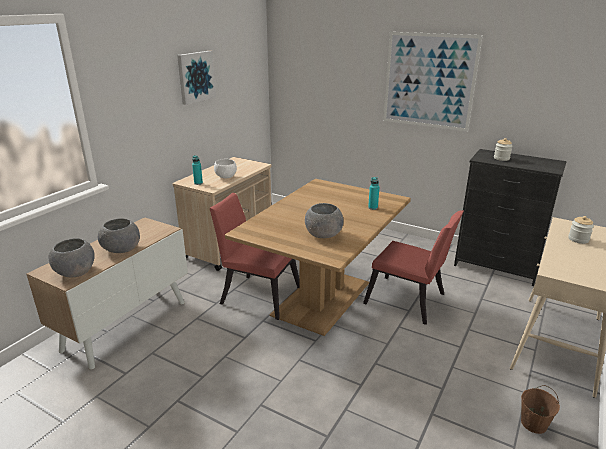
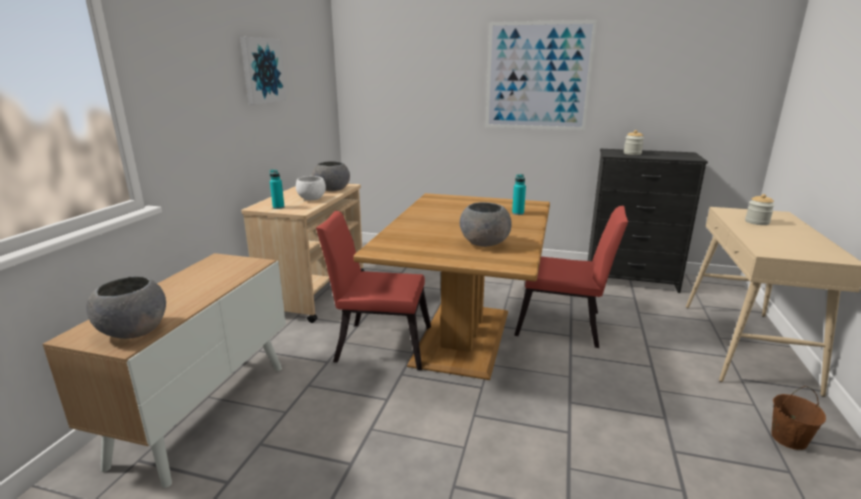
camera: 15 degrees left, 5 degrees down
grey bowl [98,218,140,253] -> grey bowl moved to [312,161,350,191]

